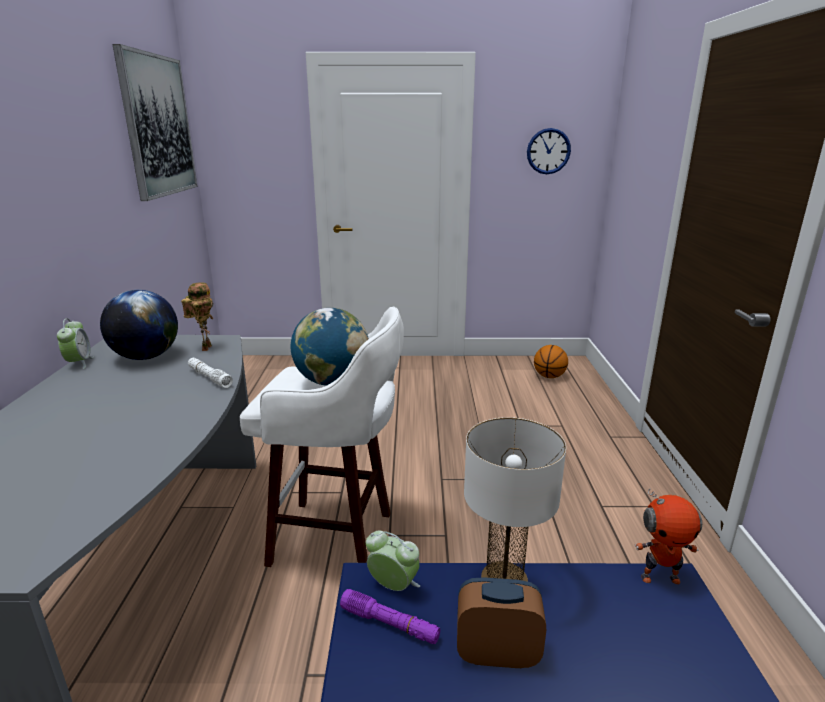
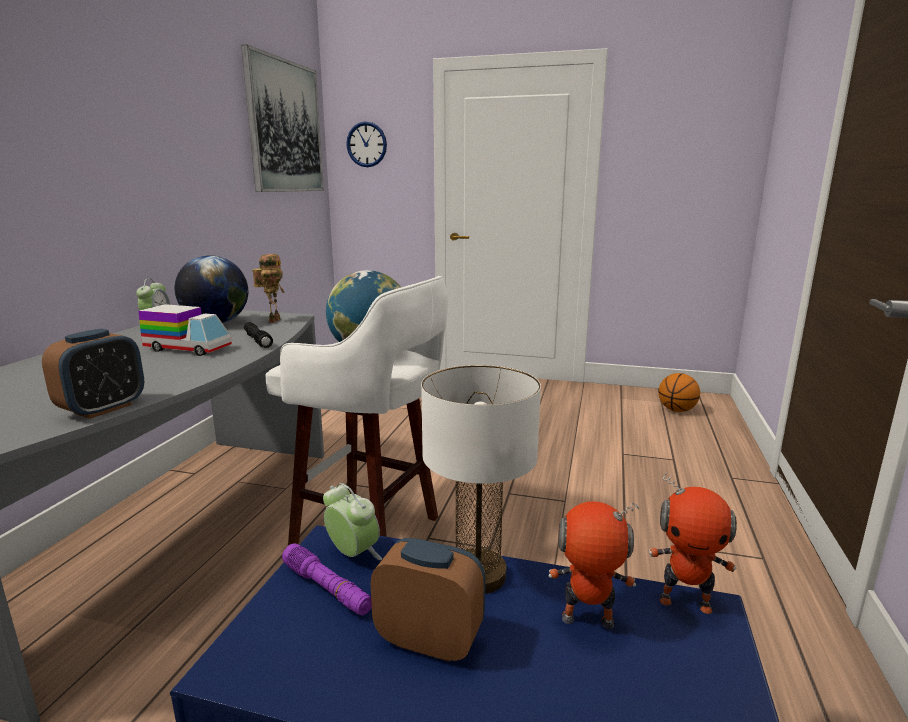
camera: 15 degrees right, 5 degrees down
white flashlight [188,358,233,388] -> black flashlight [244,322,273,348]
wall clock [527,128,571,174] -> wall clock moved to [346,121,387,167]
none -> alarm clock [42,329,144,419]
none -> toy truck [139,304,232,356]
none -> toy robot [548,501,639,629]

